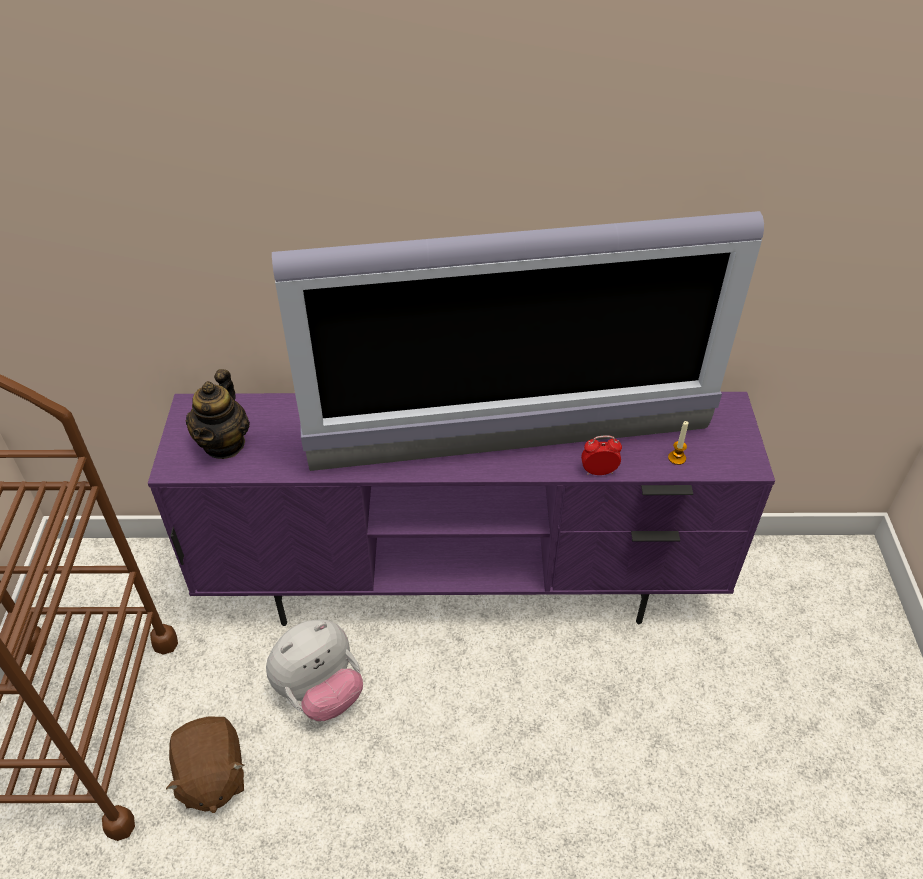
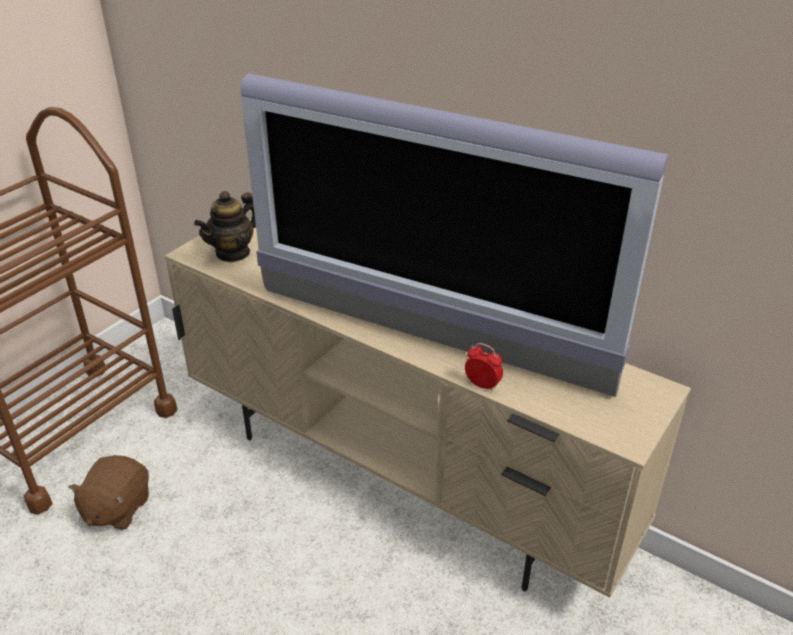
camera: 35 degrees right, 10 degrees down
purple tv stand [148,392,775,626] -> beige tv stand [165,219,691,598]
plush toy [266,619,363,721] -> none
candle [668,421,689,465] -> none

